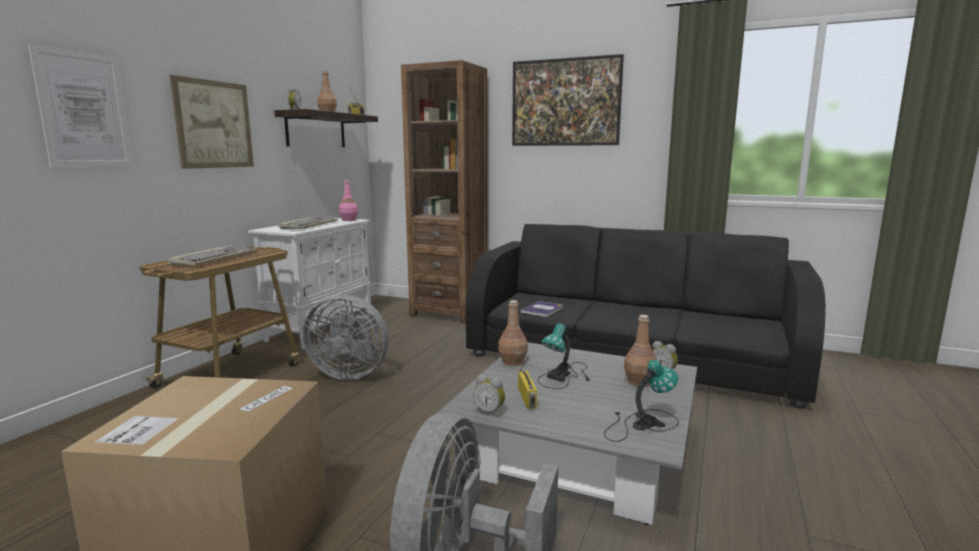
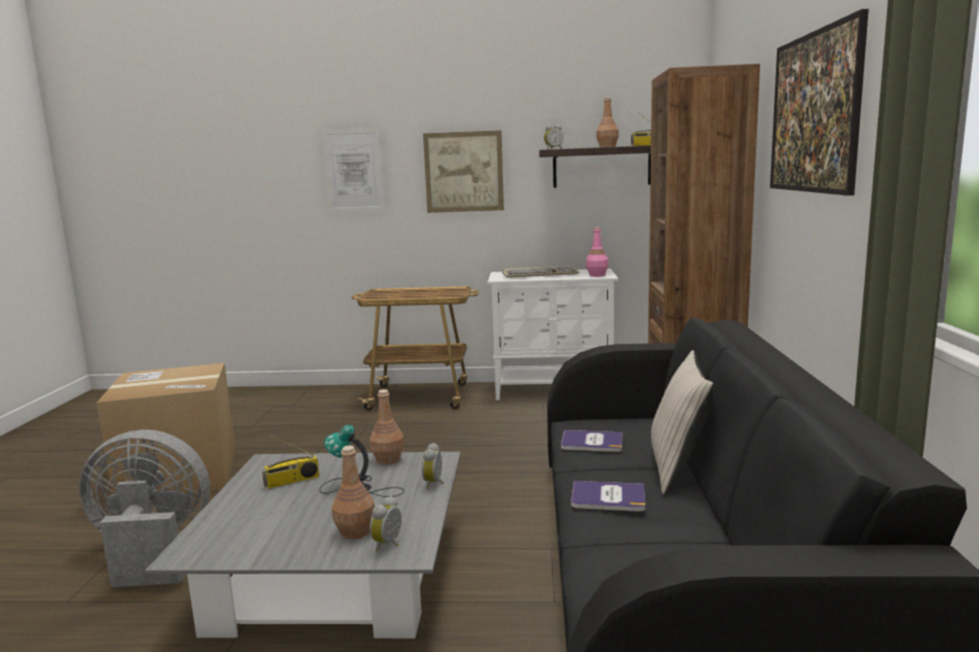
camera: 70 degrees right, 0 degrees up
keyboard [168,245,258,266] -> none
grey fan [303,295,389,380] -> none
alarm clock [473,374,505,417] -> alarm clock moved to [422,443,444,489]
table lamp [604,360,679,442] -> none
none -> book [571,481,645,511]
none -> beige pillow [651,350,714,495]

